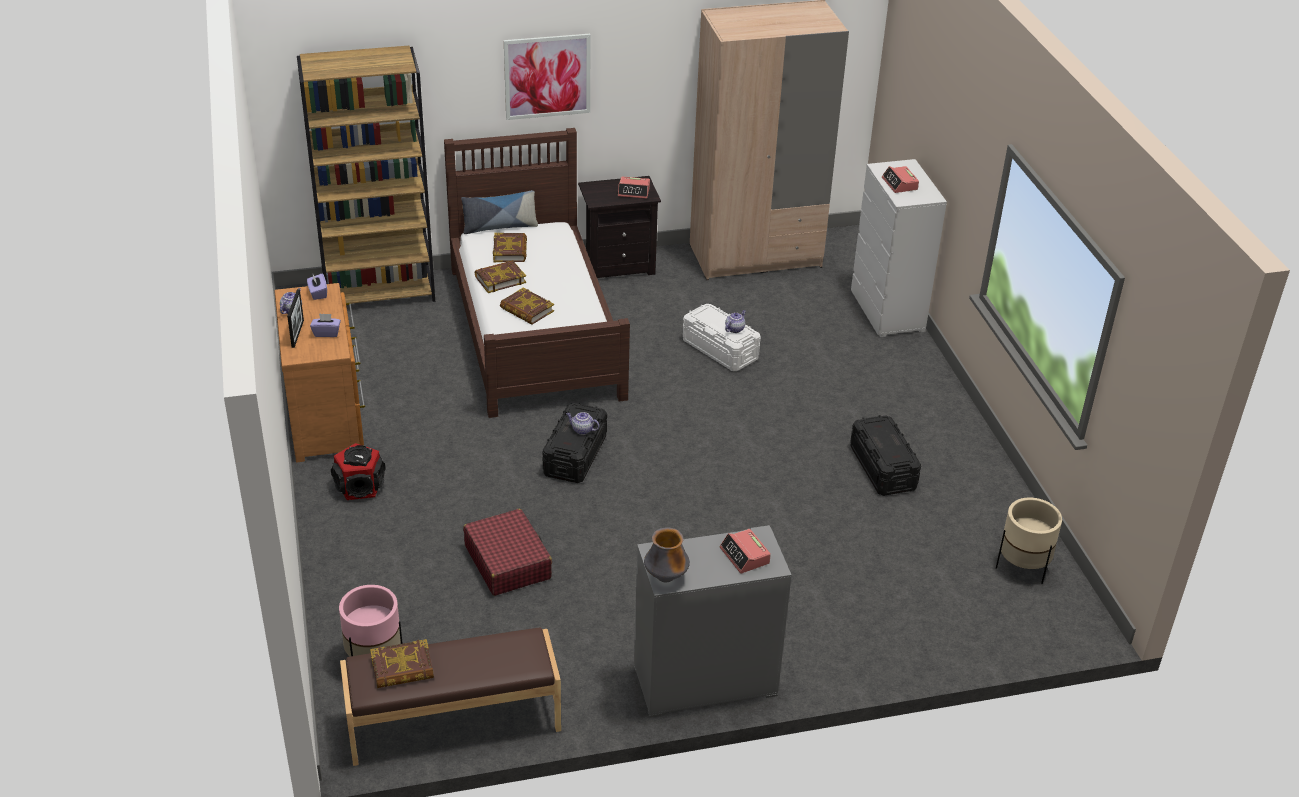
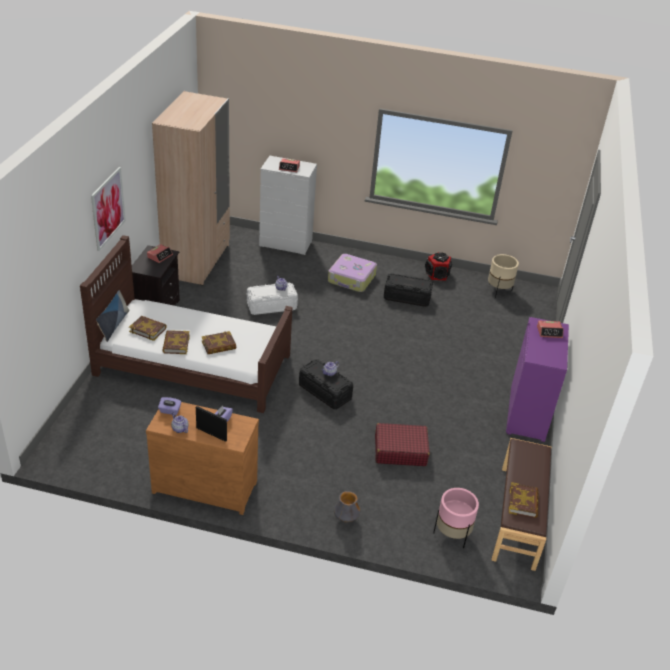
camera: 65 degrees left, 0 degrees up
brown bookcase [297,46,435,304] -> none
speaker [331,443,385,500] -> speaker moved to [425,252,452,281]
grey cabinet [634,525,792,718] -> purple cabinet [506,317,569,442]
vase [644,527,690,583] -> vase moved to [334,491,360,523]
none -> suitcase [328,254,377,292]

